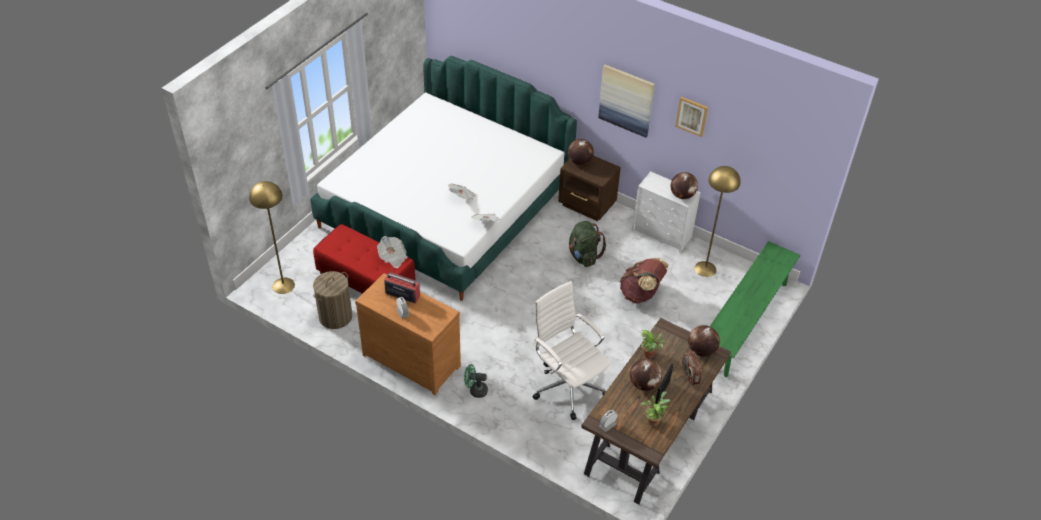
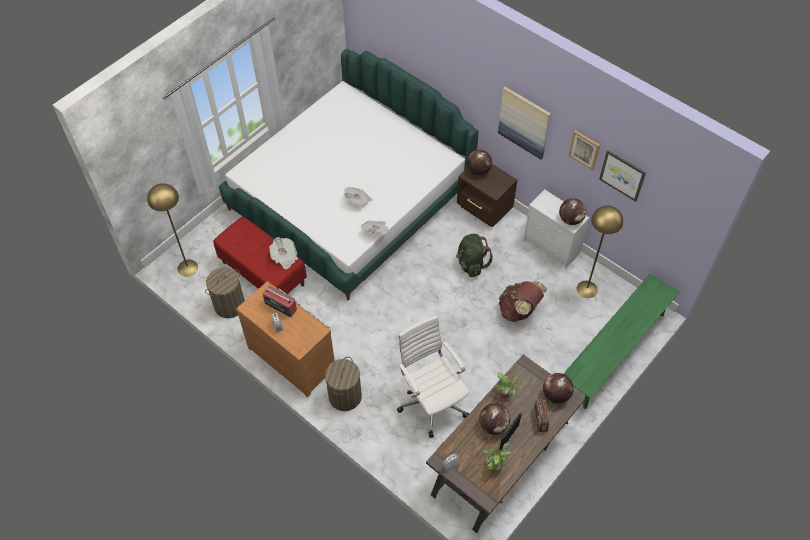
camera: 10 degrees right, 10 degrees up
green fan [464,364,488,398] -> laundry basket [325,357,362,411]
none -> picture [599,150,646,202]

